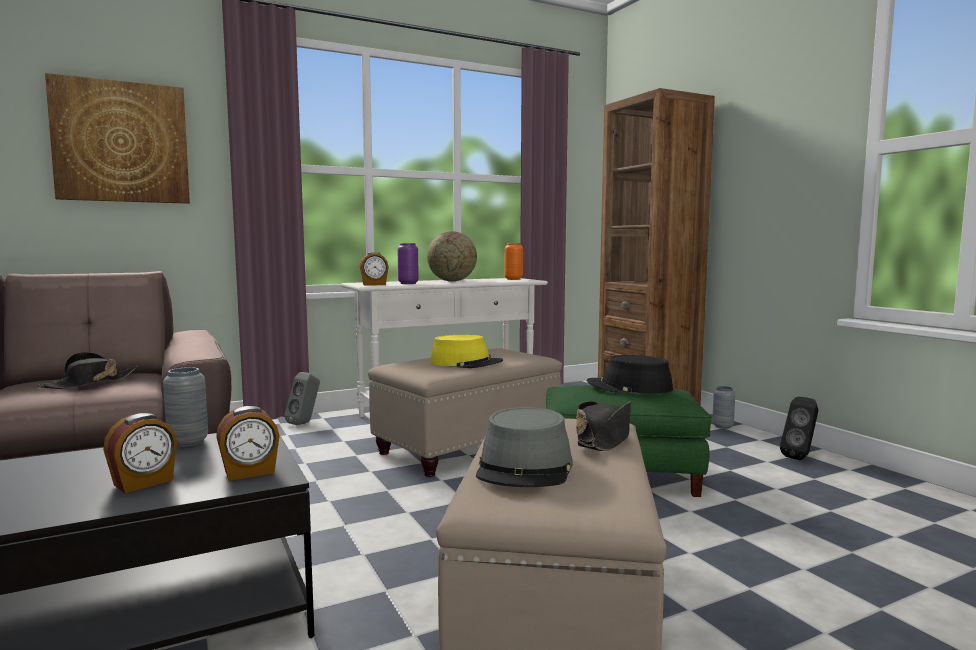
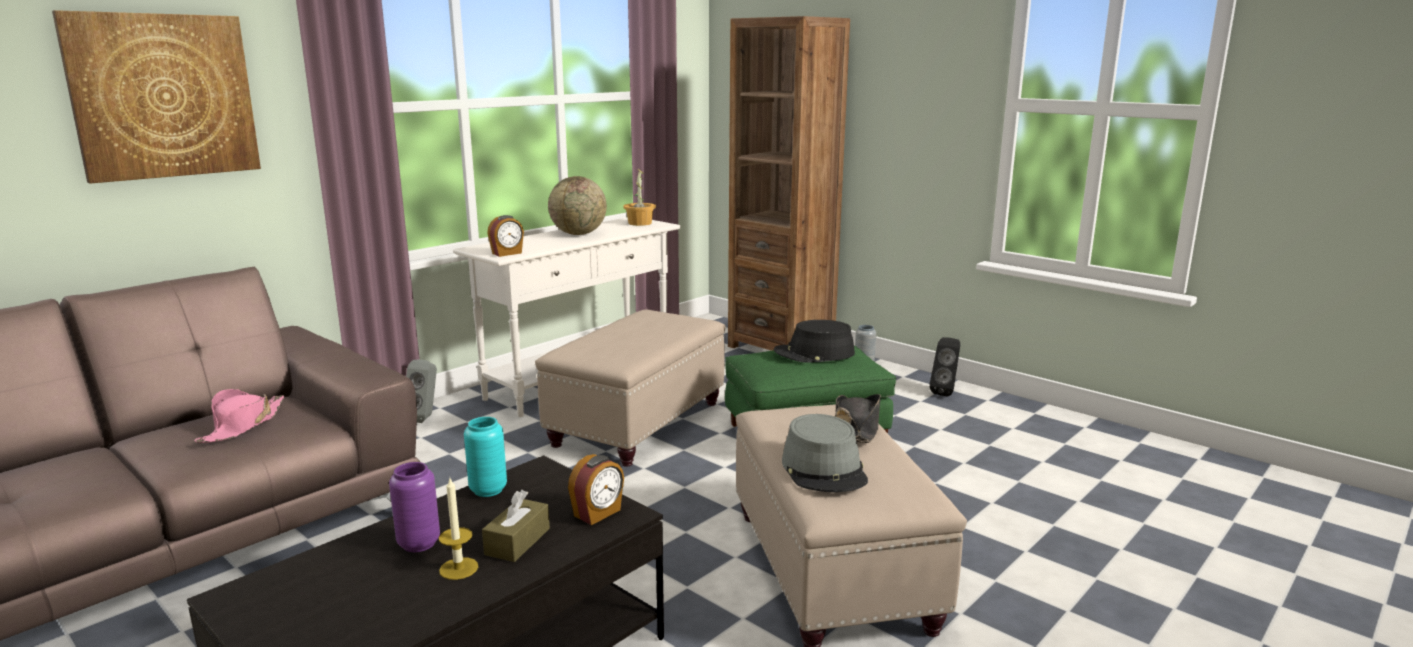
camera: 20 degrees left, 10 degrees up
black hat [38,352,138,389] -> pink hat [194,389,284,443]
alarm clock [103,413,177,493] -> brown tissue box [482,490,550,562]
grey vase [163,367,208,447] -> turquoise vase [464,417,507,497]
purple vase [398,243,419,284] -> purple vase moved to [389,462,440,552]
yellow hat [430,335,503,368] -> none
orange vase [505,243,523,280] -> potted plant [623,169,656,226]
none -> candle [439,478,478,580]

